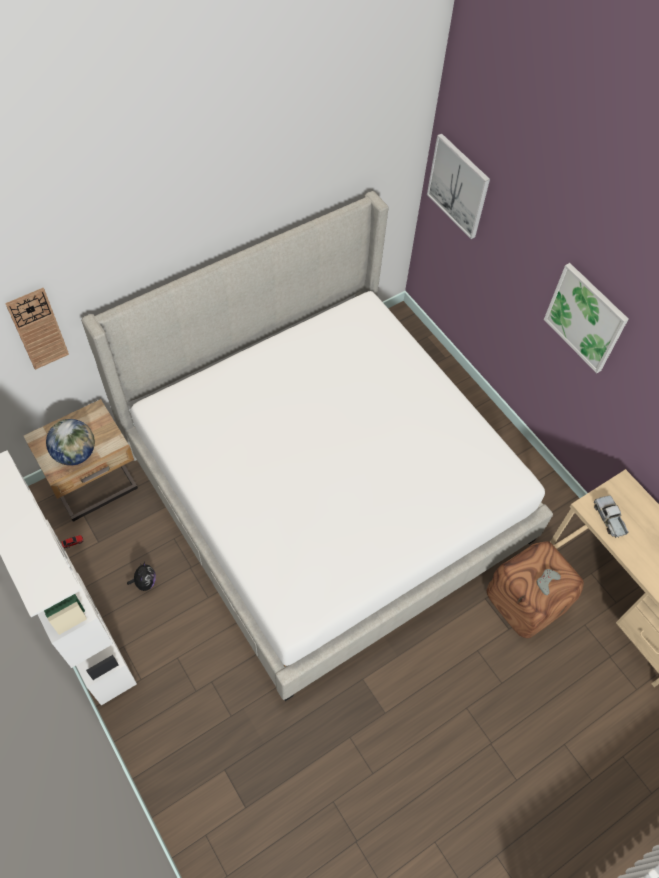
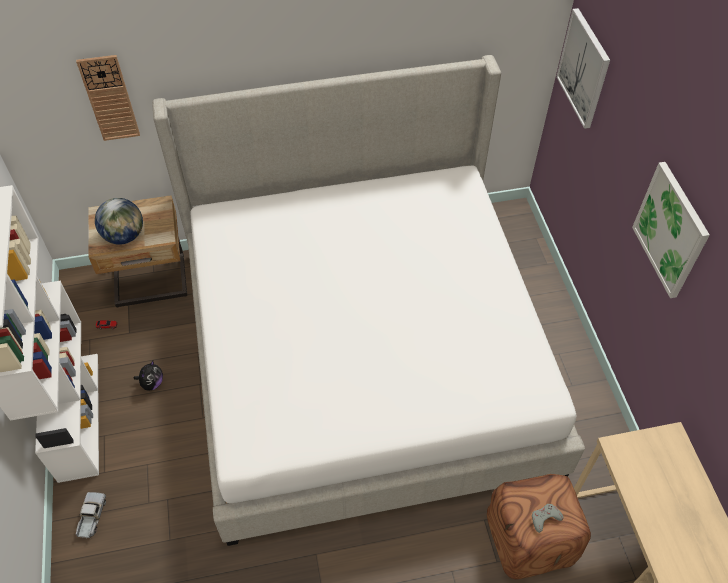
camera: 25 degrees right, 5 degrees down
toy truck [594,496,628,538] -> toy truck moved to [76,492,106,539]

